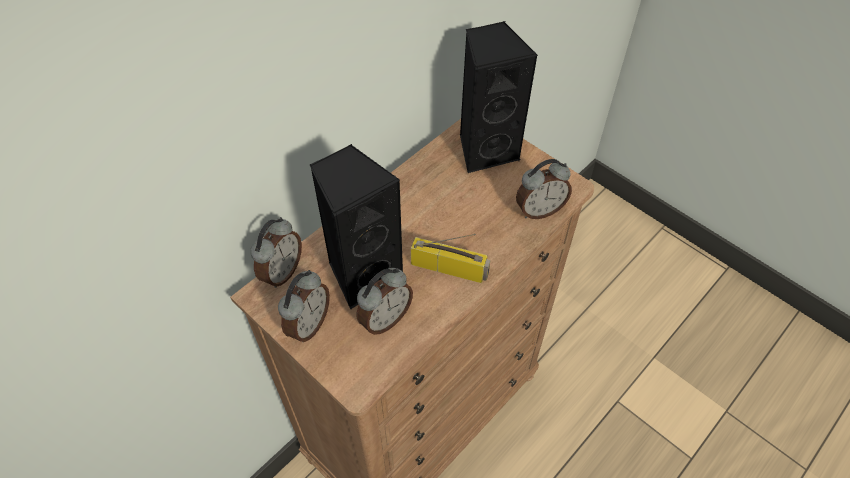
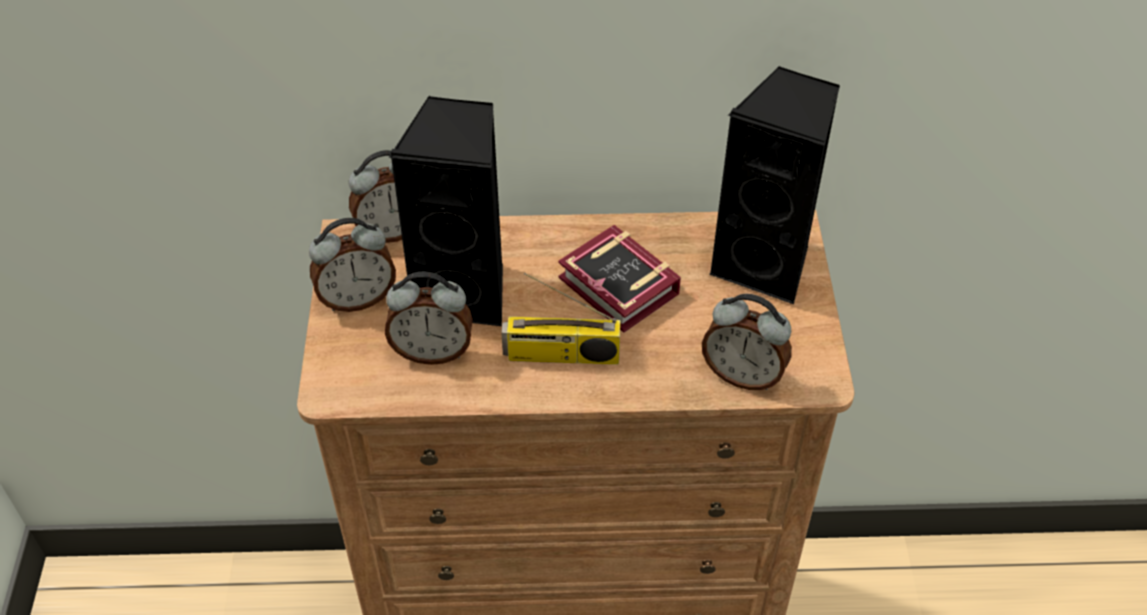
camera: 45 degrees right, 5 degrees down
radio [411,234,491,283] -> radio turned 120 degrees clockwise [501,273,621,365]
none -> book [558,225,681,333]

